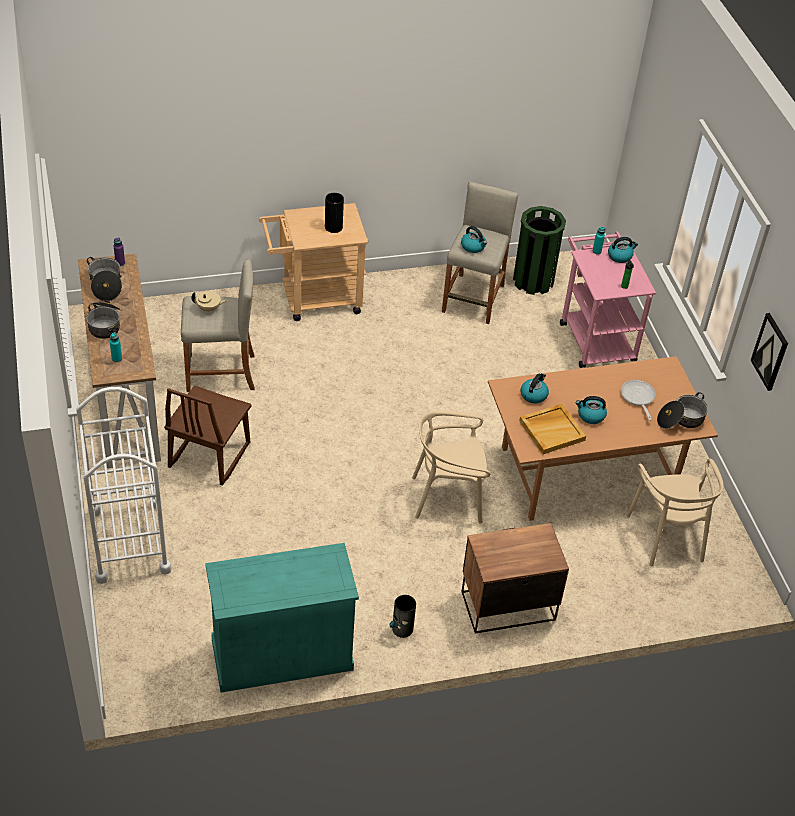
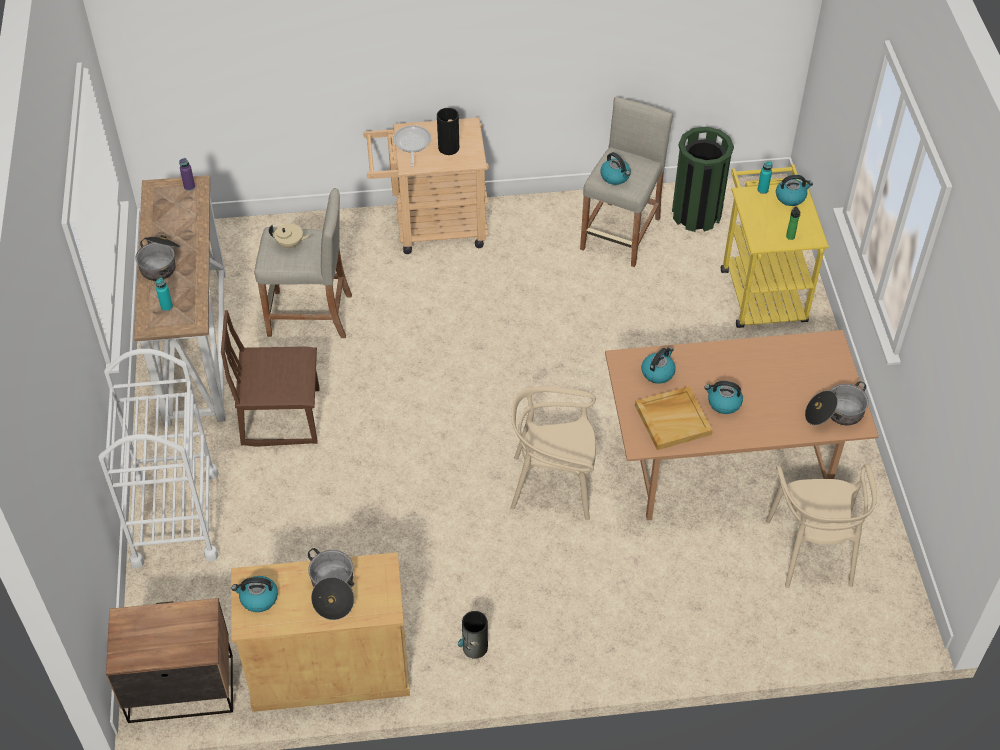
camera: 10 degrees right, 5 degrees up
cooking pot [87,257,122,301] -> cooking pot moved to [308,548,354,620]
brown chair [164,386,252,486] -> brown chair turned 60 degrees clockwise [221,310,320,447]
turquoise cabinet [205,543,359,692] -> beige cabinet [231,552,410,712]
nightstand [462,523,569,633] -> nightstand moved to [106,598,233,723]
pink cart [560,231,656,368] -> yellow cart [721,164,829,328]
frying pan [621,380,656,421] -> frying pan moved to [393,125,431,167]
picture [751,313,788,391] -> none
none -> kettle [231,576,278,612]

